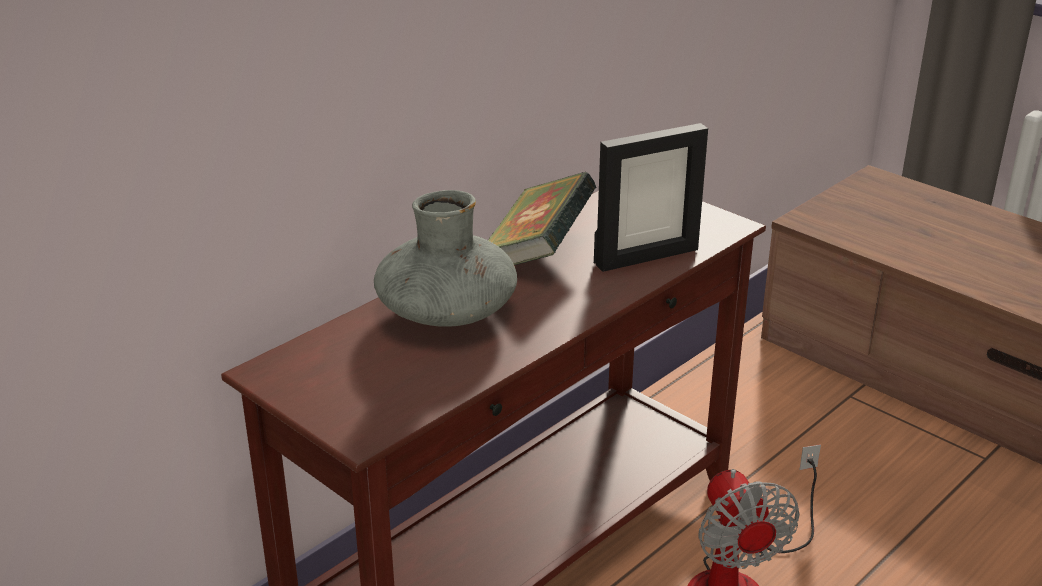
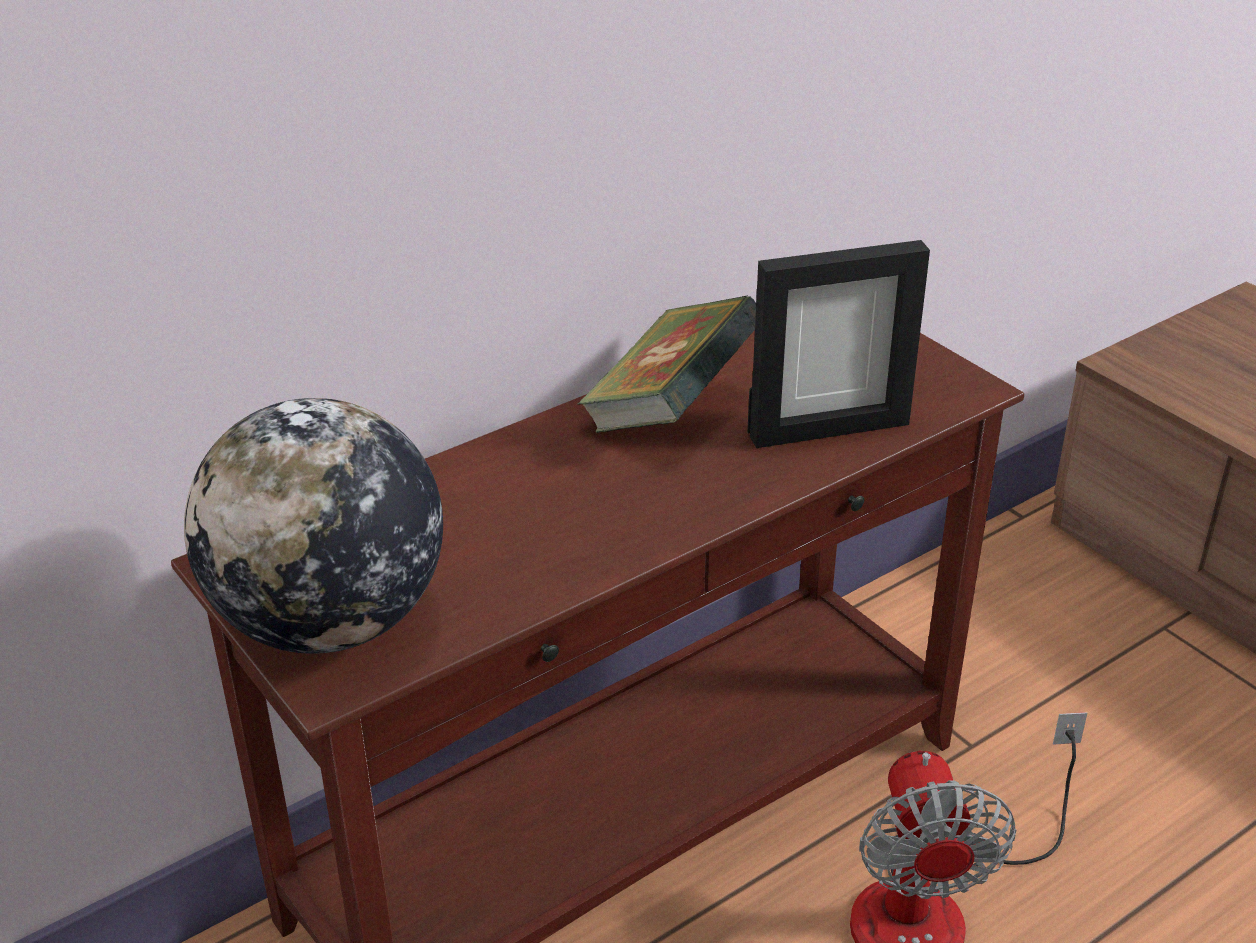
camera: 10 degrees right, 5 degrees up
grey vase [374,190,517,327] -> none
none -> globe [184,398,443,654]

